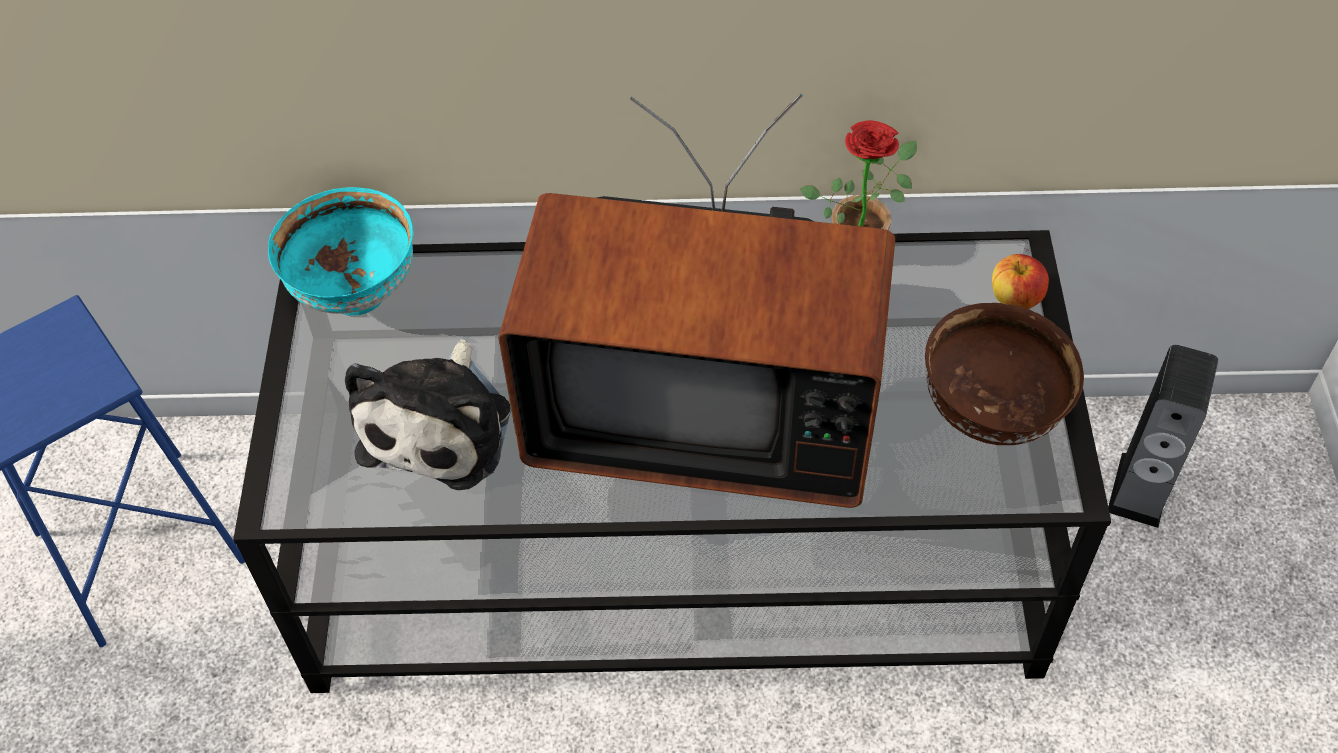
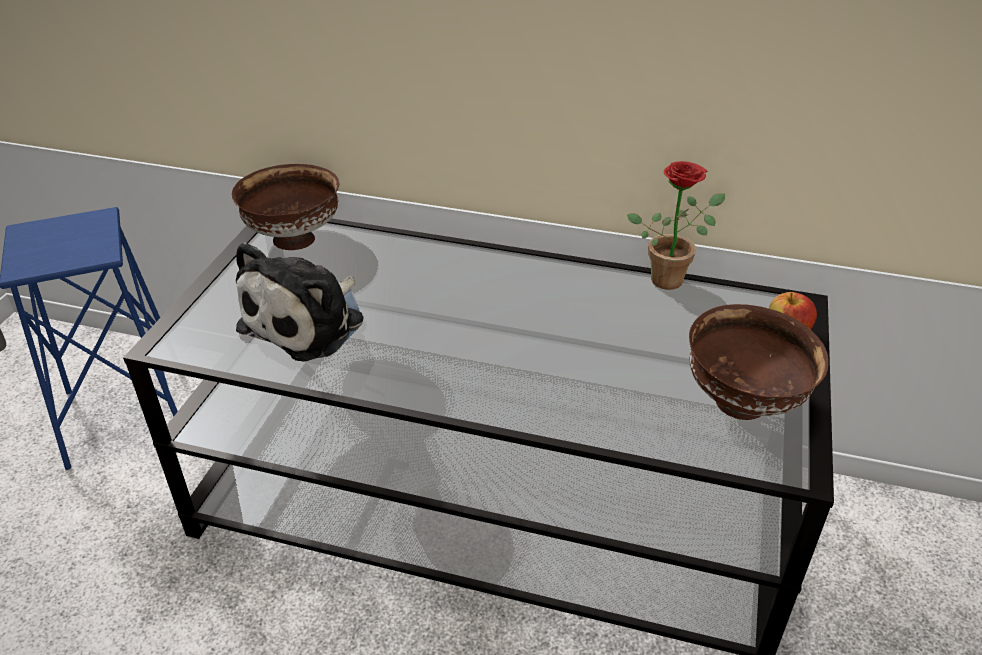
camera: 15 degrees right, 15 degrees down
turquoise bowl [268,187,413,316] -> brown bowl [232,164,339,250]
television [498,94,895,508] -> none
speaker [1108,345,1218,528] -> none

